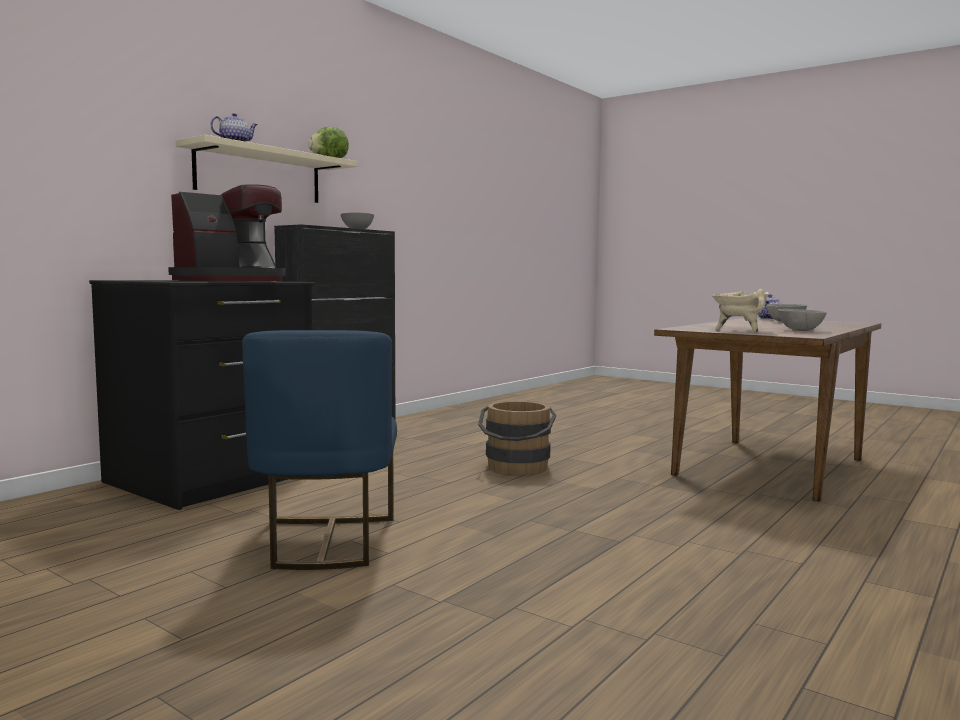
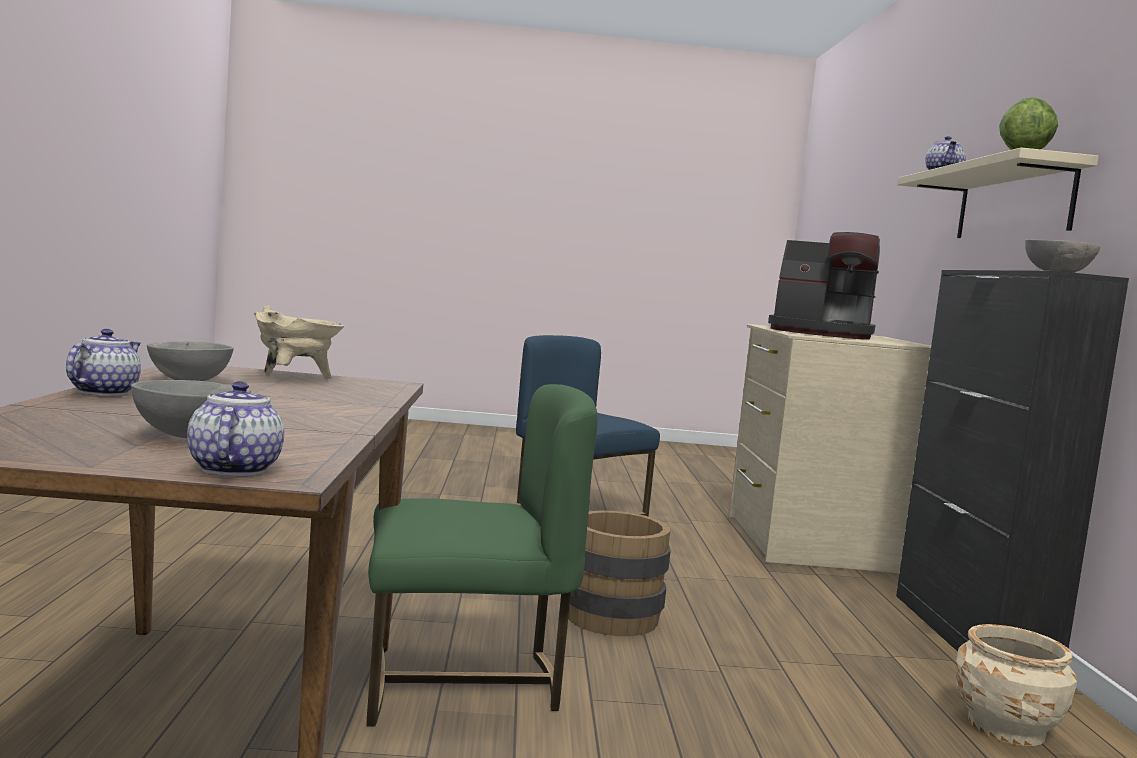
camera: 140 degrees right, 0 degrees up
black dresser [89,280,314,510] -> beige dresser [729,324,931,573]
coffee machine [168,184,285,281] -> coffee machine turned 75 degrees counterclockwise [768,232,880,340]
none -> teapot [66,329,141,396]
none -> green chair [367,384,598,727]
none -> beige planter [956,624,1077,746]

